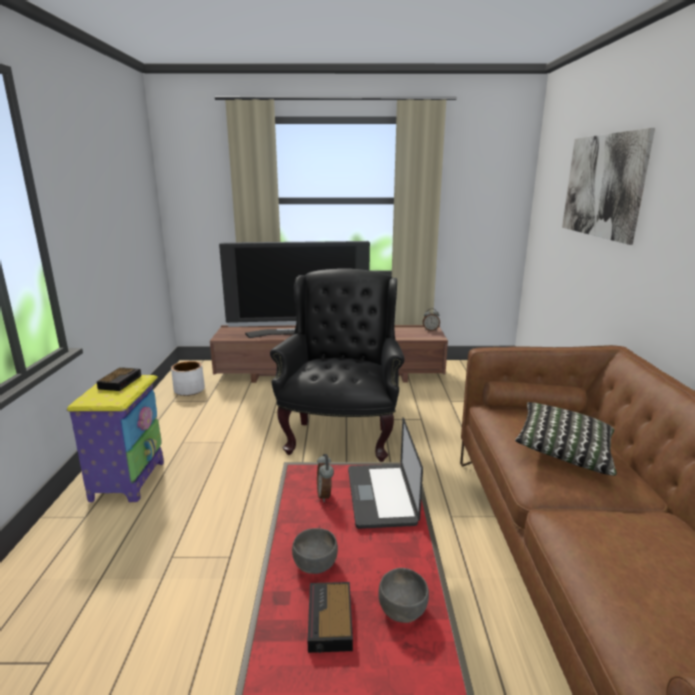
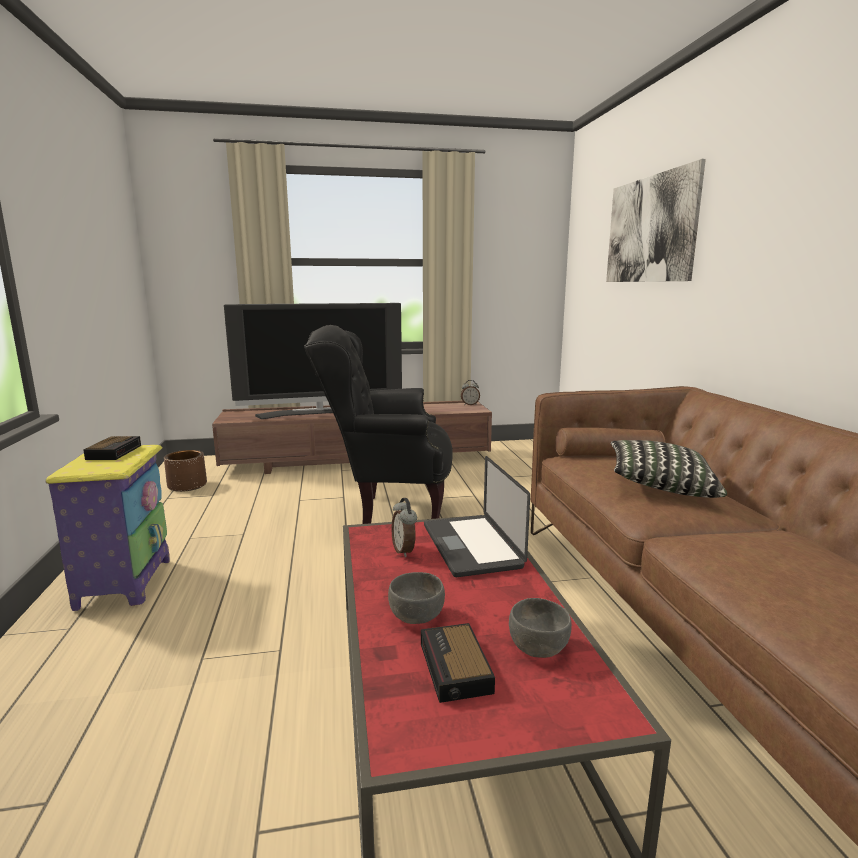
camera: 10 degrees left, 5 degrees down
white planter [171,361,205,396] -> brown planter [164,450,207,492]
black armchair [270,268,405,462] -> black armchair turned 90 degrees counterclockwise [304,325,453,524]

